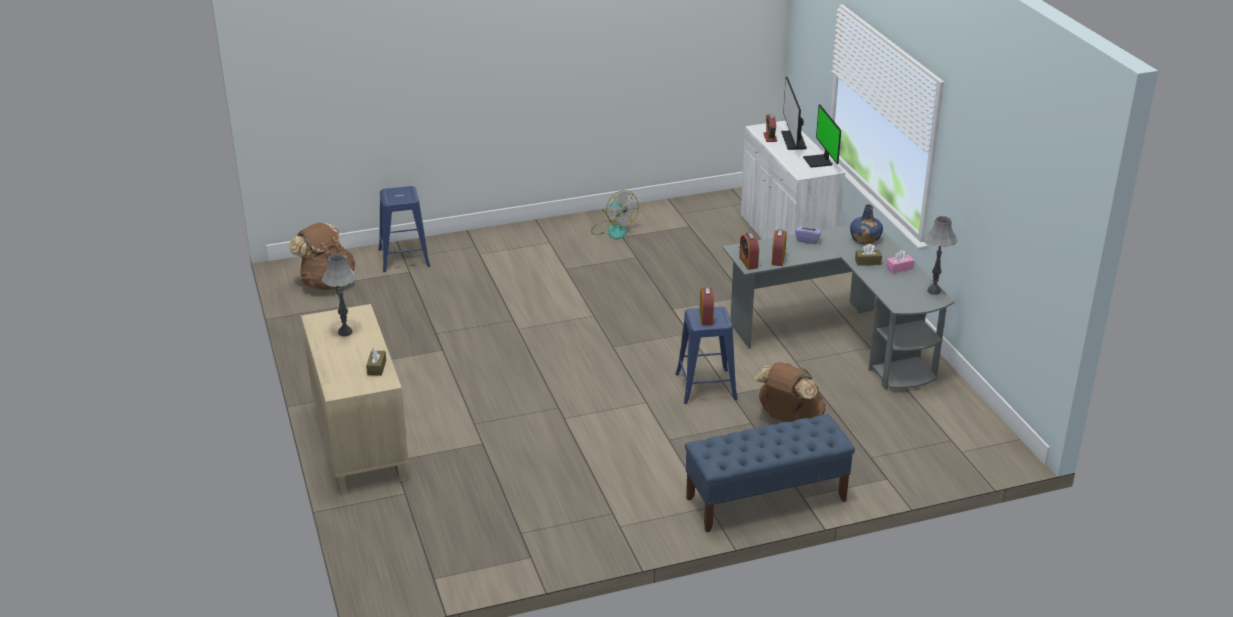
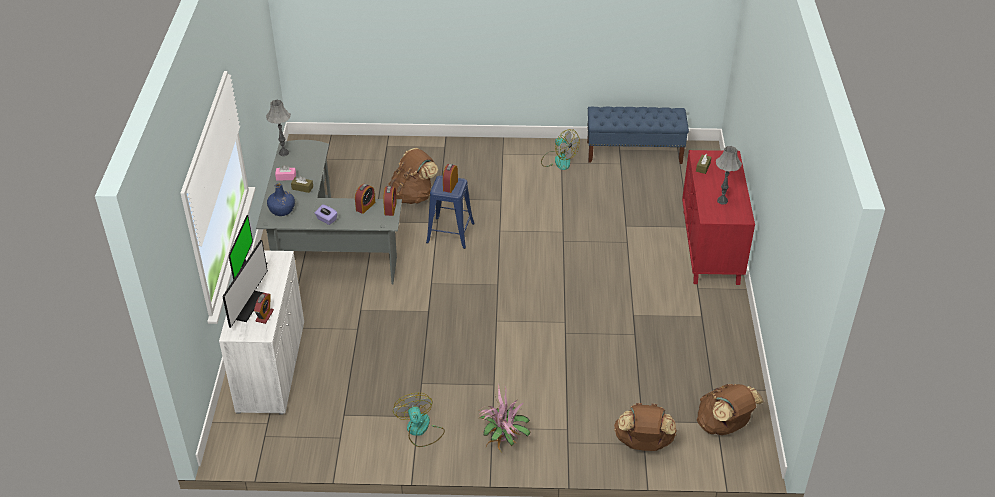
camera: 160 degrees left, 10 degrees up
beige dresser [301,304,409,493] -> red dresser [682,150,755,285]
blue stool [378,186,430,272] -> brown backpack [614,403,677,451]
blue bench [685,414,855,532] -> blue bench moved to [587,107,689,164]
none -> potted plant [478,384,531,453]
none -> fan [541,129,580,170]

